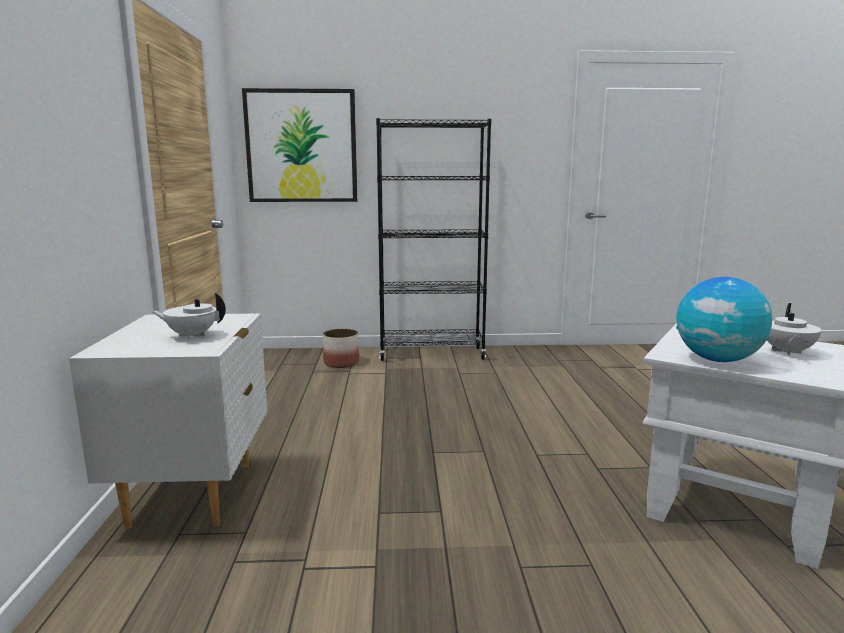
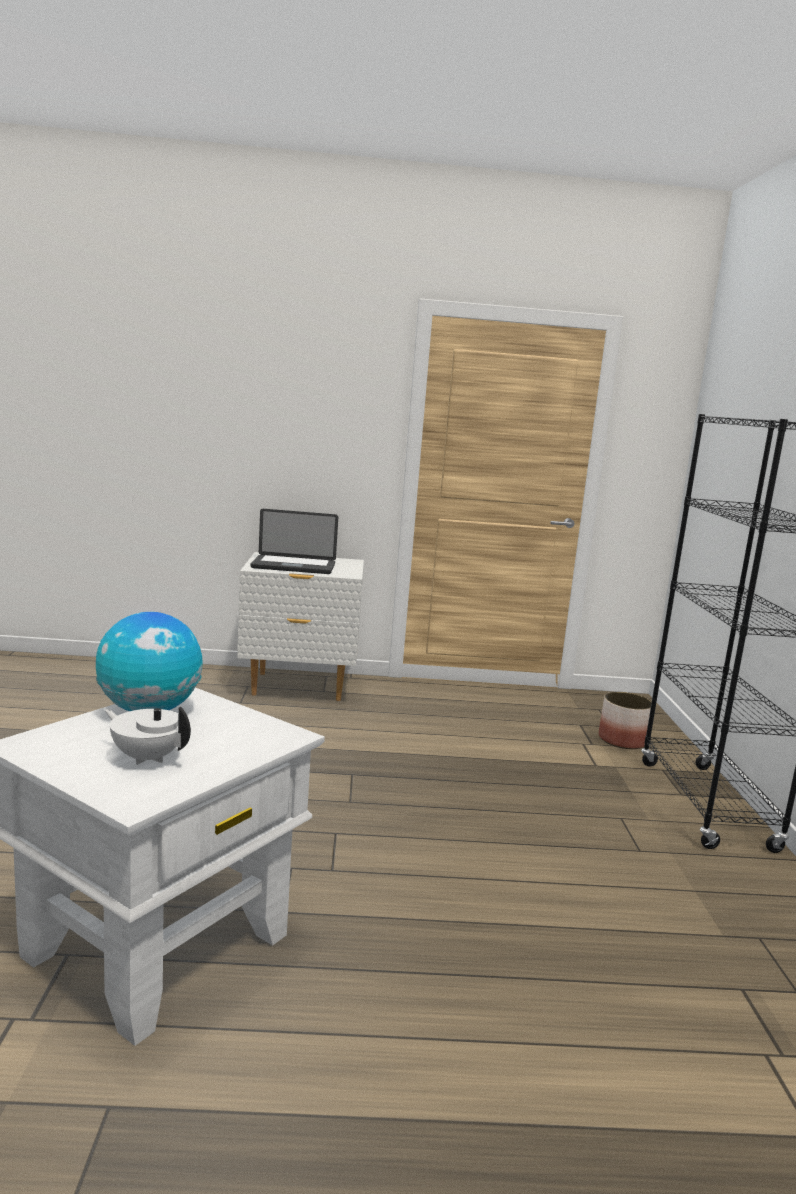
camera: 90 degrees right, 0 degrees up
white teapot [151,293,226,339] -> laptop [250,509,338,574]
picture [242,88,357,202] -> none

